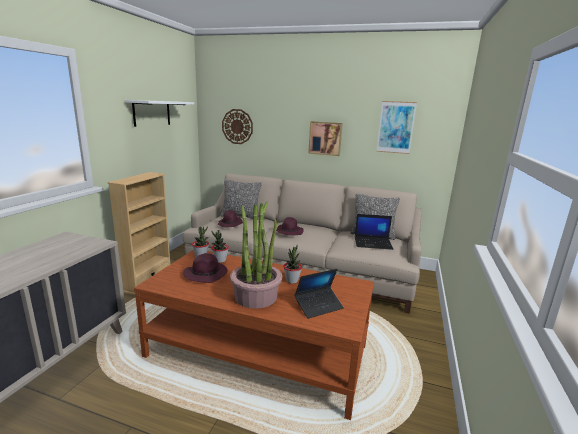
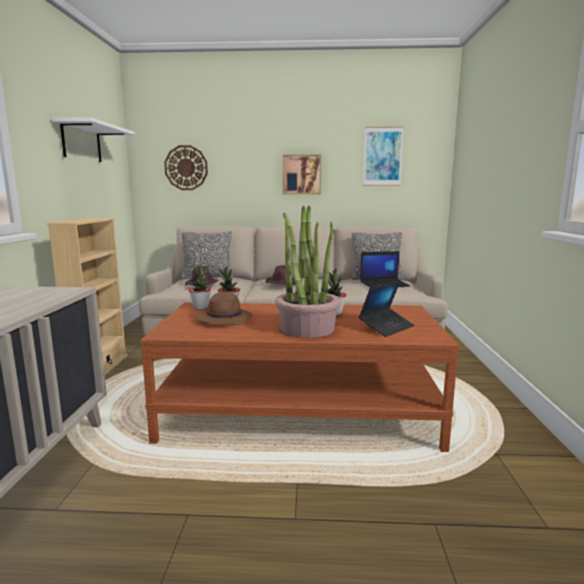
camera: 15 degrees left, 5 degrees down
purple hat [183,253,228,283] -> brown hat [196,292,252,325]

